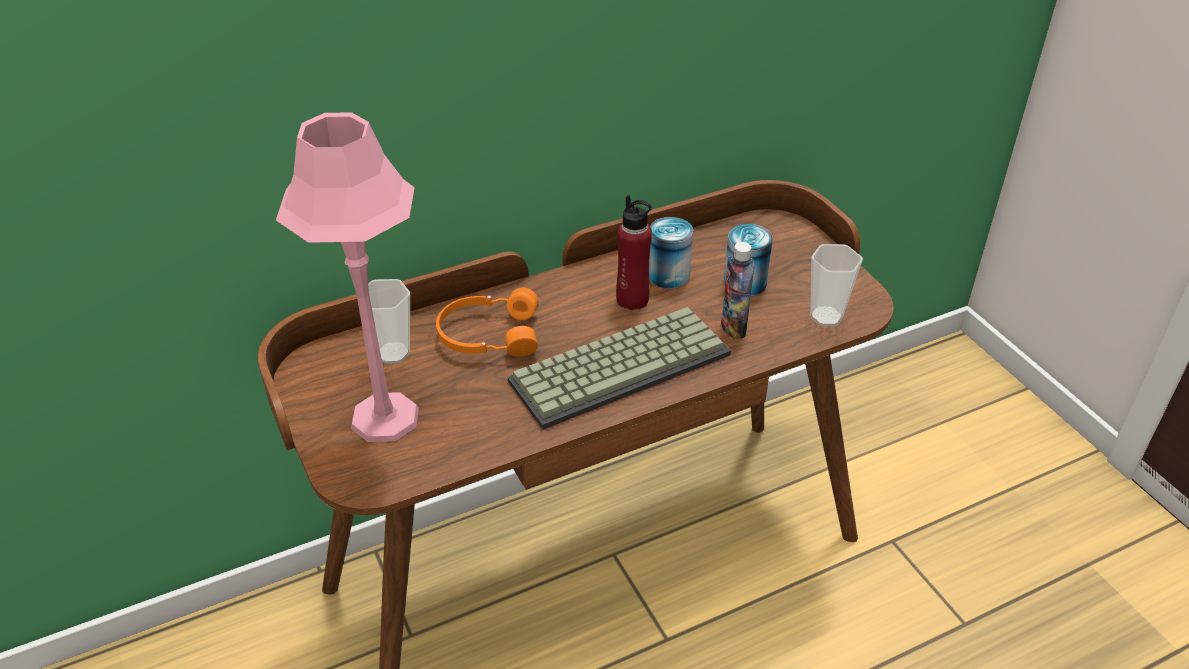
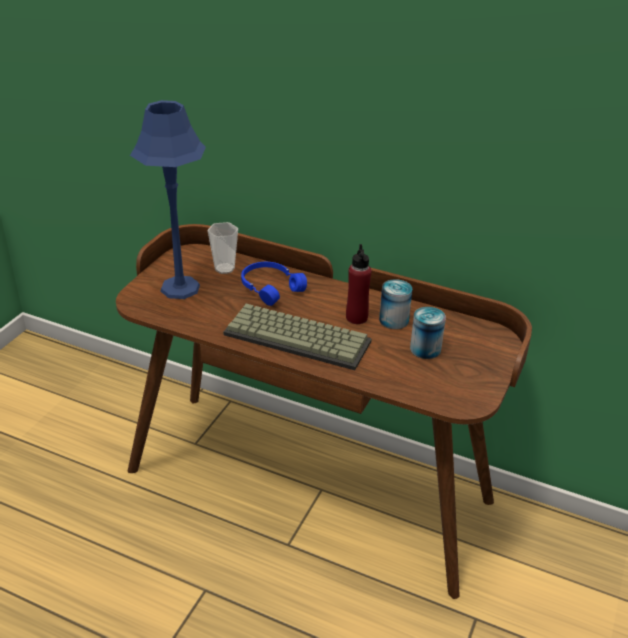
camera: 50 degrees right, 5 degrees down
pink table lamp [276,112,419,442] -> blue table lamp [130,100,206,299]
orange headphones [436,288,539,357] -> blue headphones [241,262,307,306]
bottle [721,242,754,339] -> none
cup [810,244,863,326] -> none

